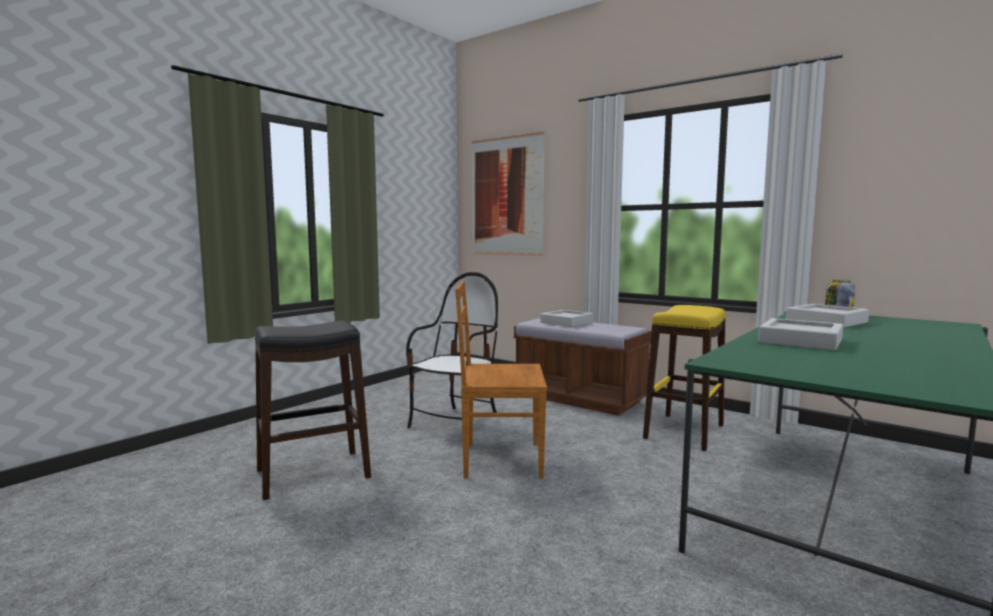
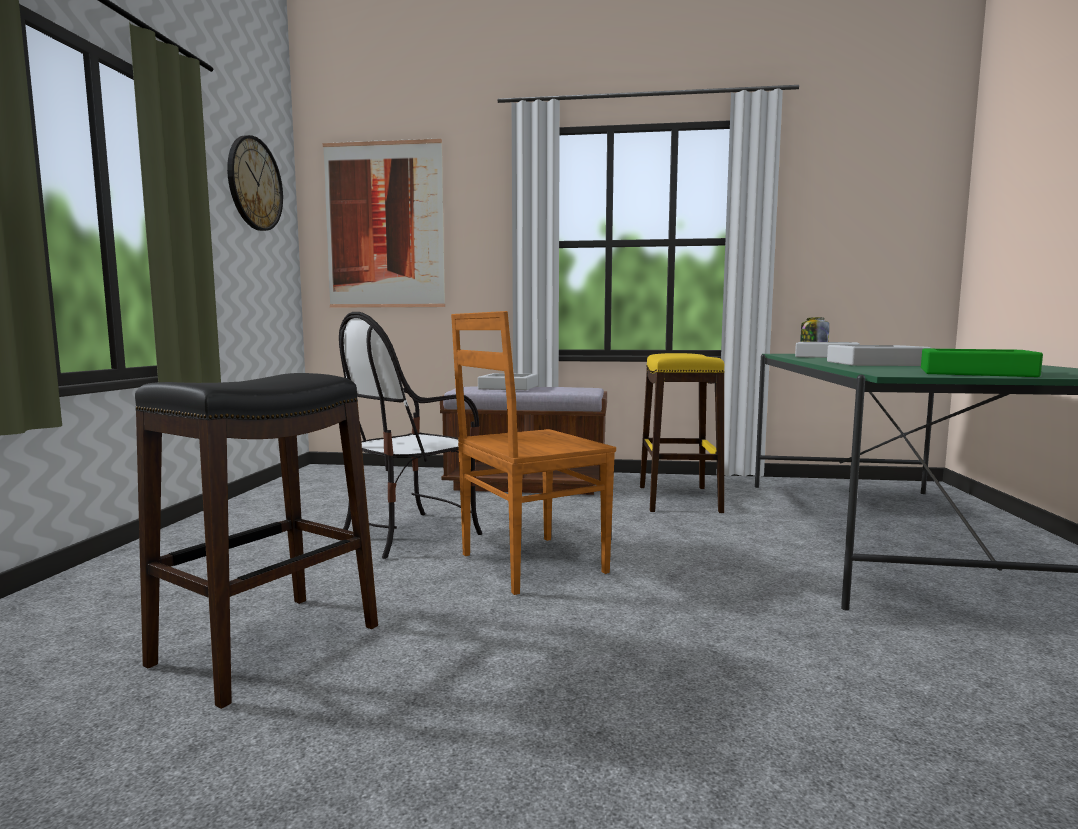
camera: 30 degrees left, 0 degrees up
chair [406,272,498,428] -> chair turned 135 degrees counterclockwise [339,312,482,559]
none -> wall clock [227,135,283,231]
none -> green tray [921,349,1043,377]

